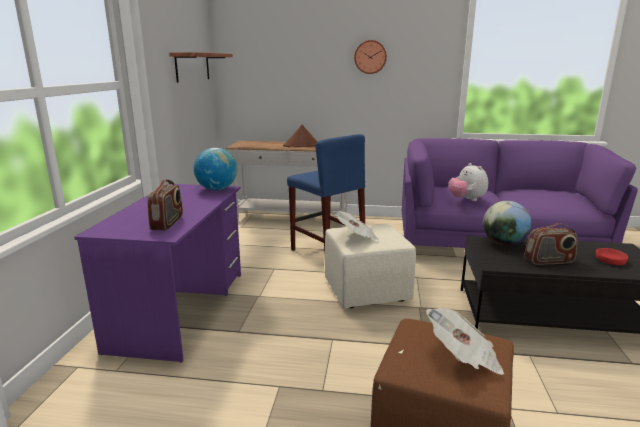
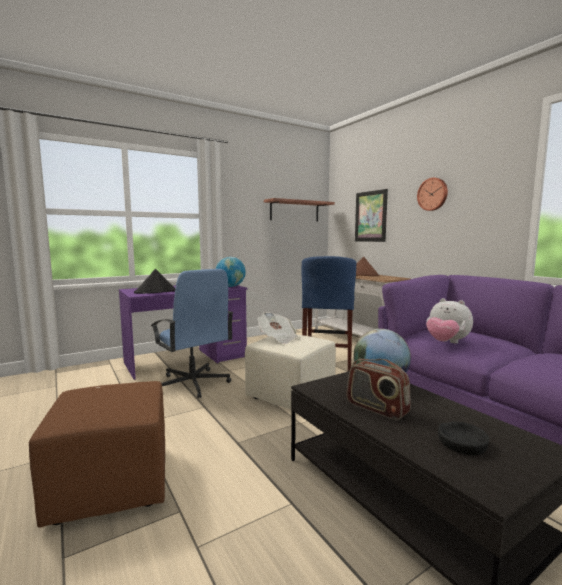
camera: 50 degrees right, 10 degrees down
radio [147,179,183,230] -> black hat [134,269,175,294]
newspaper [426,307,505,375] -> none
plush toy [448,163,488,201] -> plush toy turned 75 degrees counterclockwise [426,298,473,343]
red bowl [596,248,628,265] -> black bowl [438,421,489,455]
none -> blue office chair [151,269,233,398]
none -> picture [355,189,388,242]

